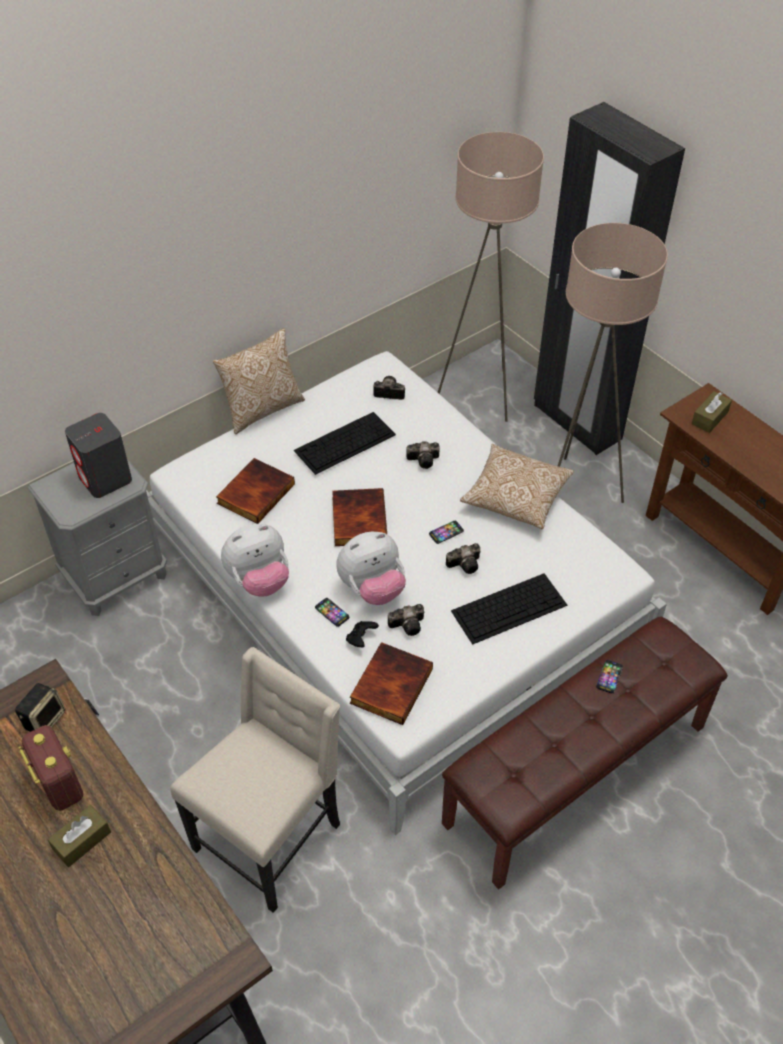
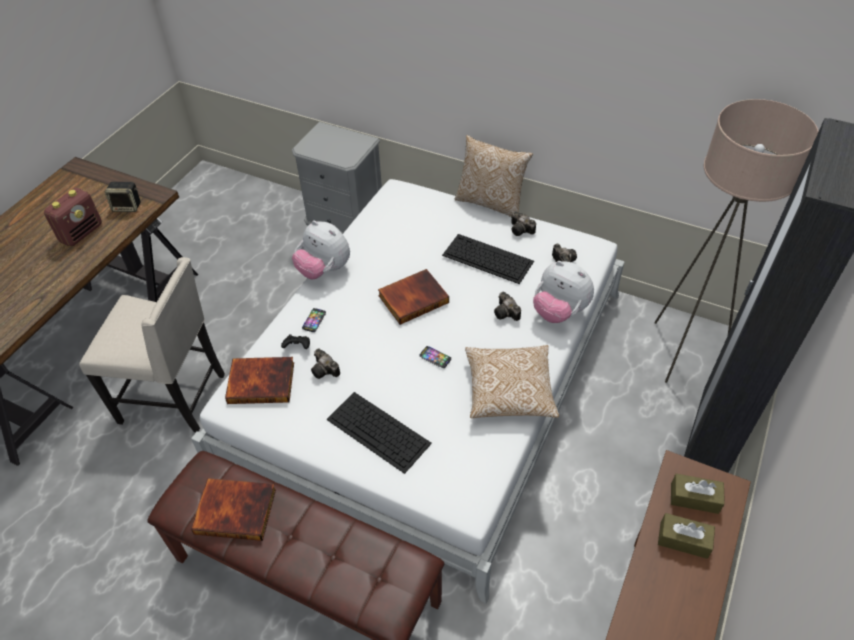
camera: 65 degrees right, 0 degrees up
brown tissue box [48,805,111,867] -> brown tissue box moved to [658,513,715,559]
grey speaker [65,413,132,498] -> none
book [216,458,295,524] -> book moved to [191,478,276,541]
plush toy [336,532,406,605] -> plush toy moved to [533,261,594,323]
camera [446,543,481,574] -> camera moved to [511,211,536,236]
beige floor lamp [558,223,668,503] -> none
phone [597,660,623,693] -> none

